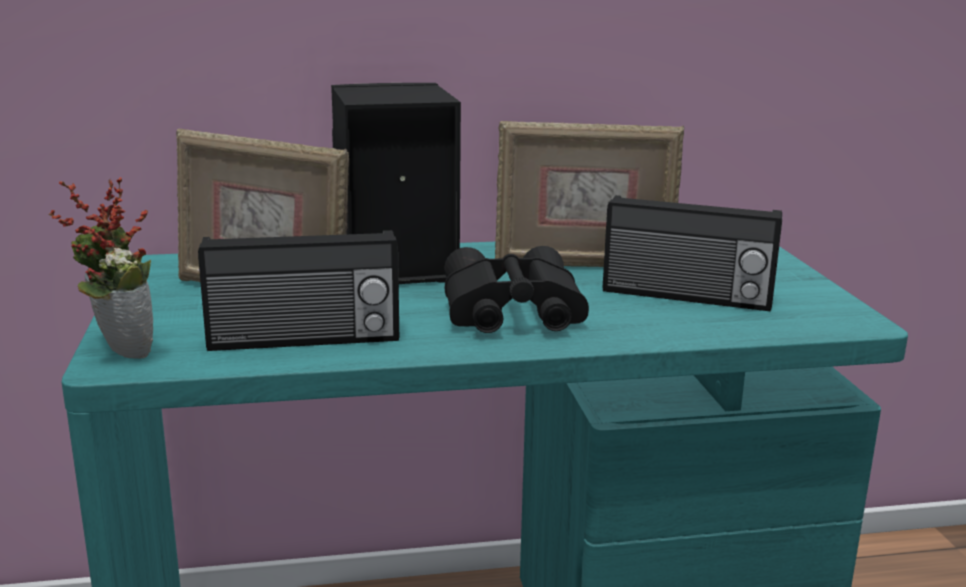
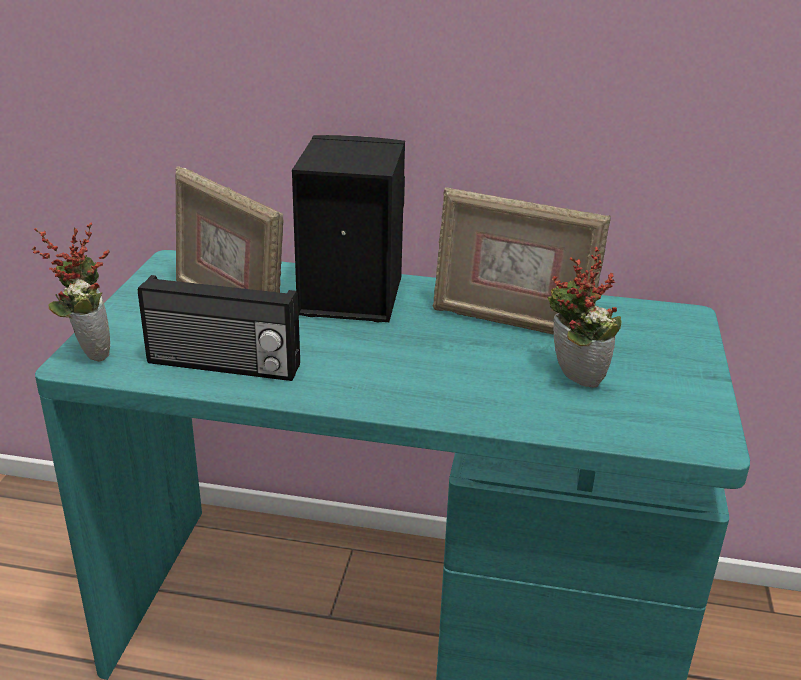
camera: 20 degrees right, 10 degrees up
black binoculars [444,246,589,333] -> none
radio [603,195,782,311] -> potted plant [548,247,622,388]

